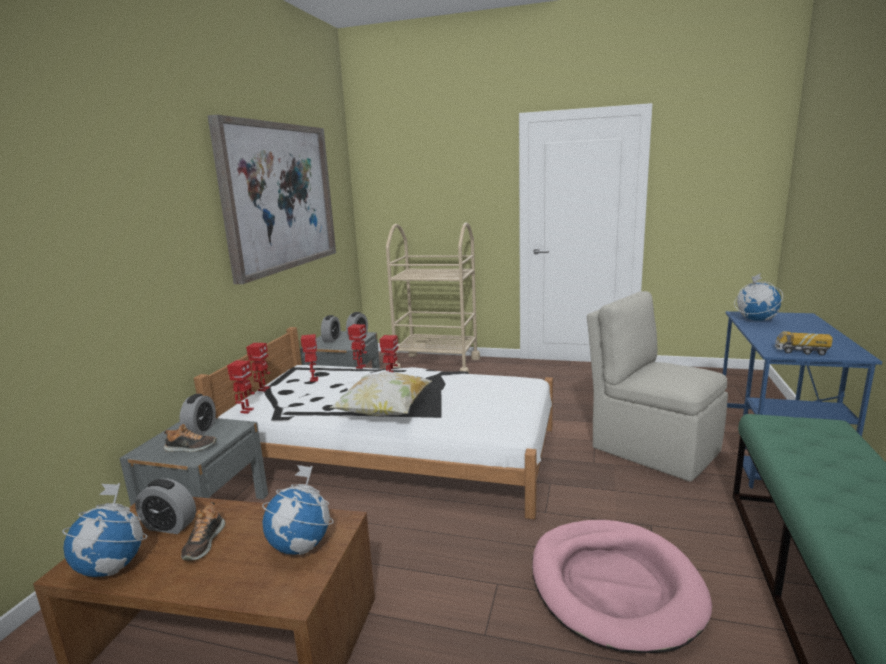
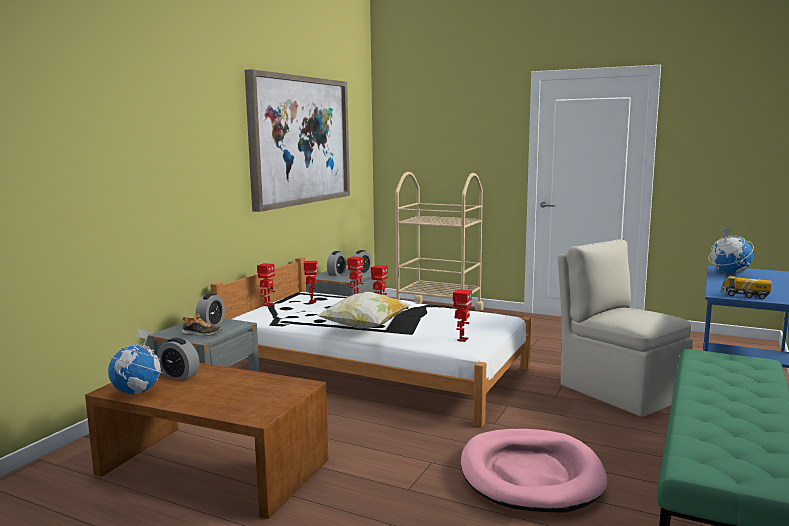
camera: 10 degrees right, 5 degrees down
shoe [181,502,225,561] -> none
toy robot [227,360,255,414] -> toy robot moved to [453,289,472,342]
globe [262,465,334,555] -> none

